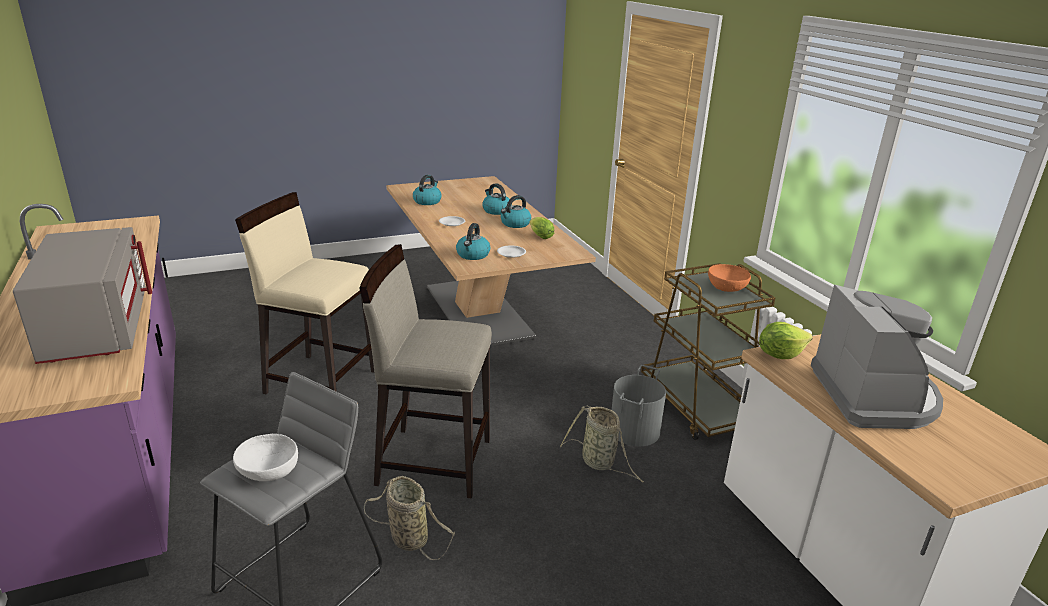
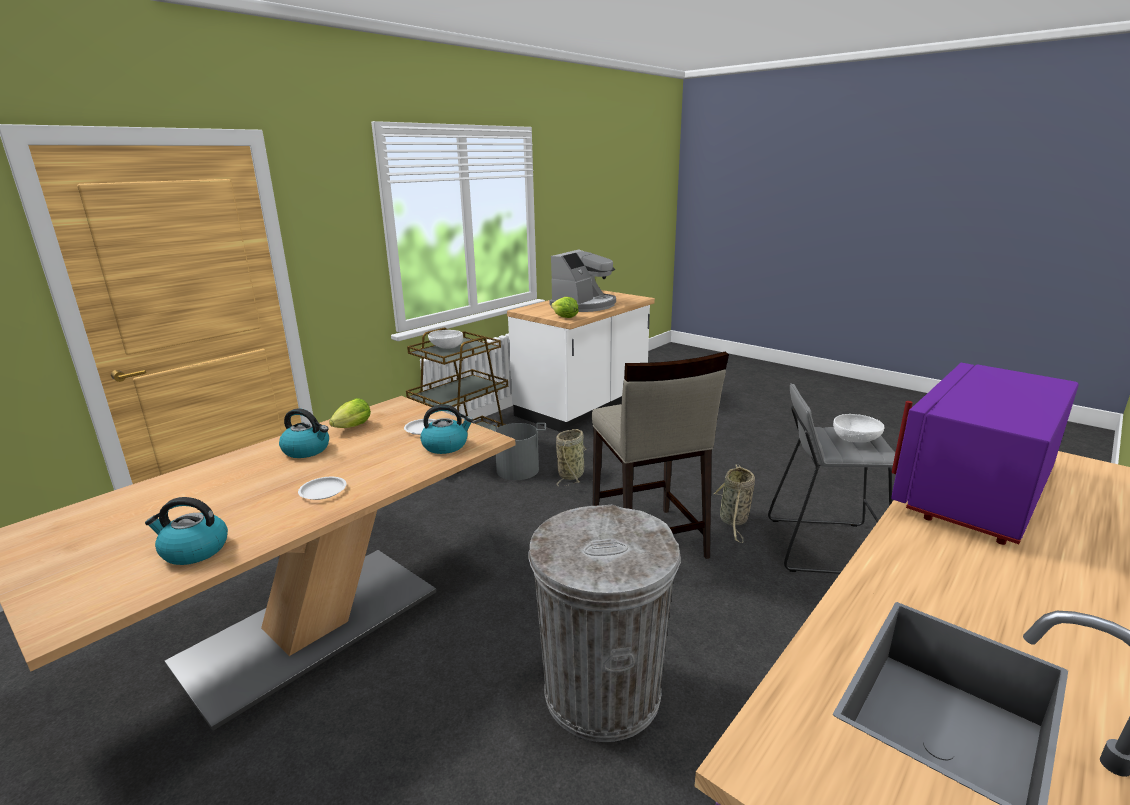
camera: 115 degrees left, 5 degrees down
grey microwave [13,227,152,364] -> purple microwave [891,363,1079,545]
beige stool [235,192,374,394] -> grey trash can [529,505,681,742]
kettle [482,183,512,215] -> none
orange bowl [708,264,751,292] -> white bowl [428,330,463,349]
coffee machine [810,285,943,429] -> coffee machine turned 150 degrees clockwise [549,250,616,312]

